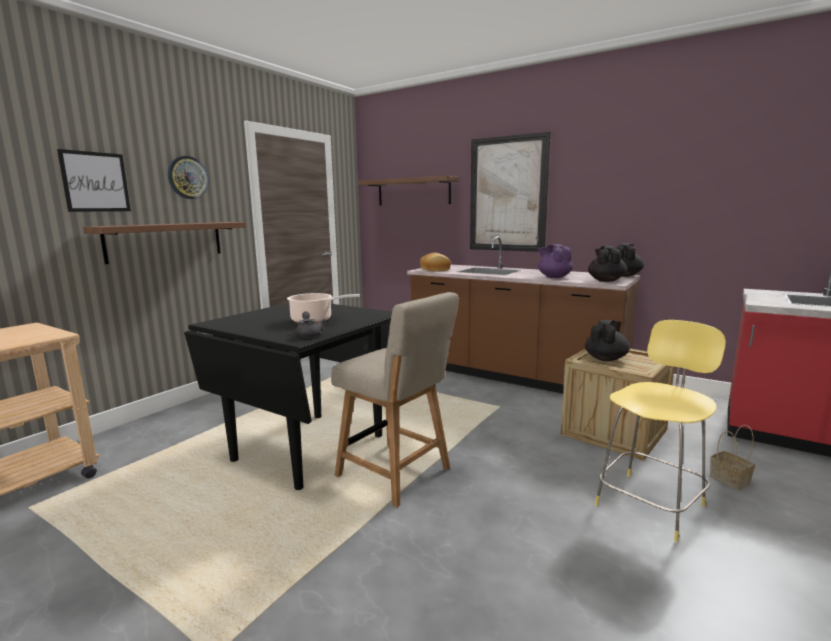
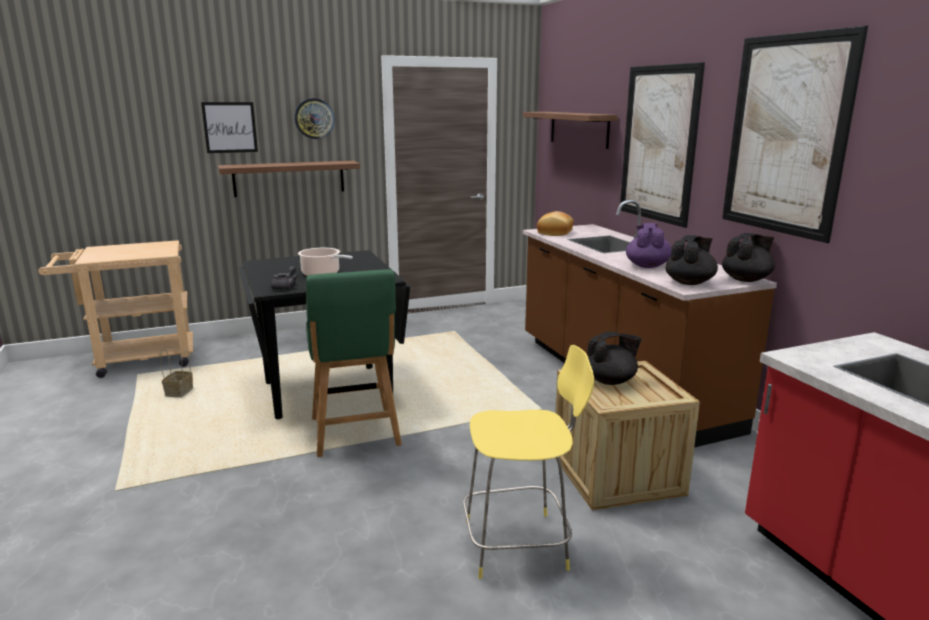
camera: 35 degrees right, 5 degrees up
beige chair [331,292,459,508] -> green chair [306,269,402,457]
basket [710,425,755,490] -> basket moved to [160,349,193,397]
none -> picture [722,25,868,243]

